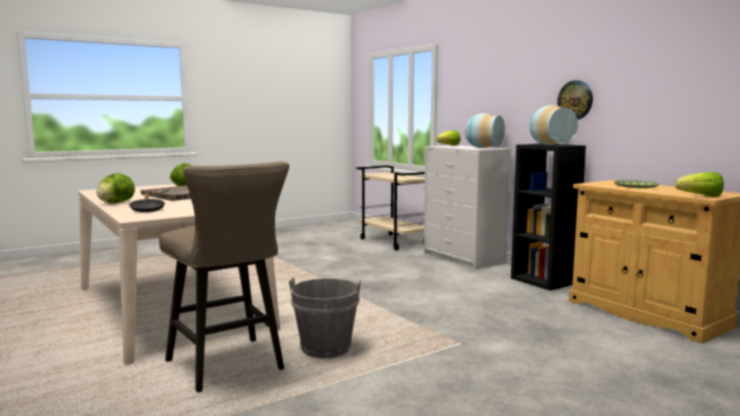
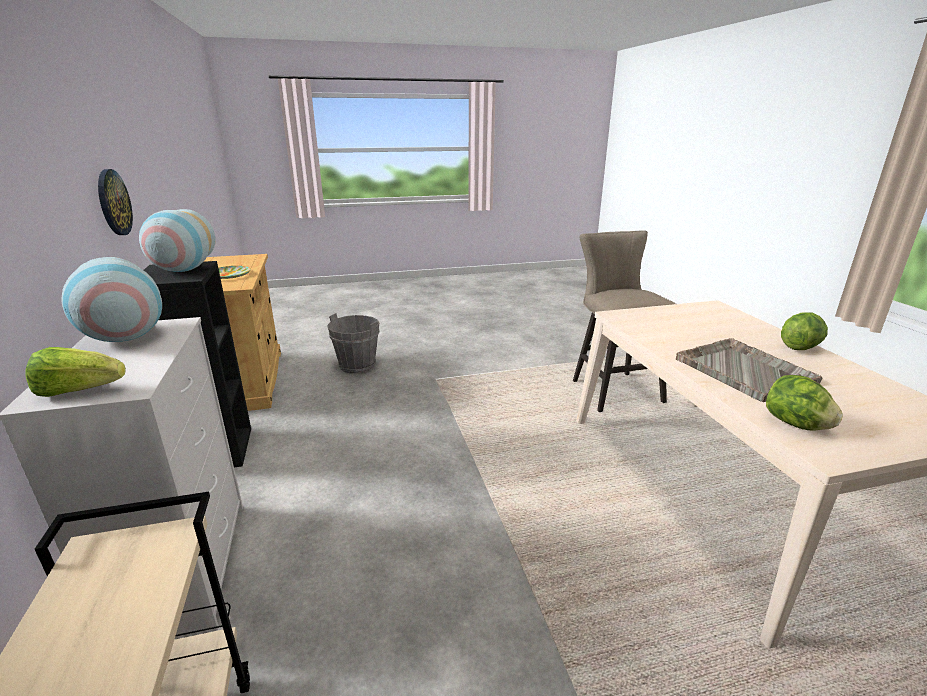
camera: 160 degrees left, 15 degrees up
black frying pan [129,192,165,212] -> none
grey bucket [289,277,361,358] -> grey bucket moved to [327,313,380,374]
lettuce [675,172,724,197] -> none

